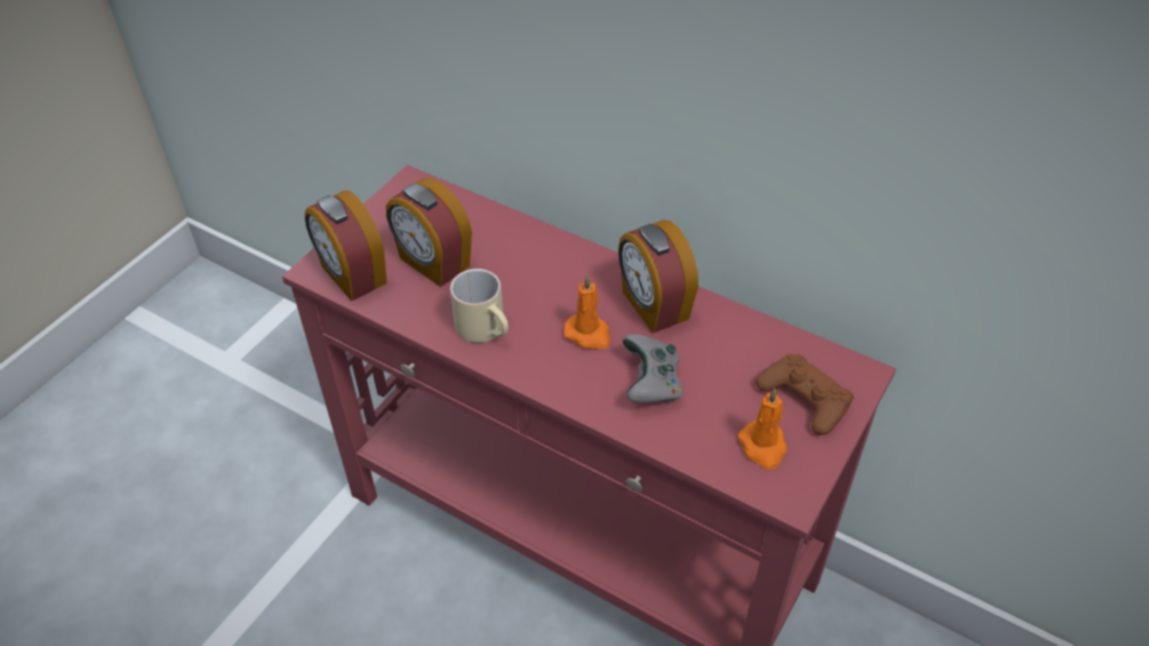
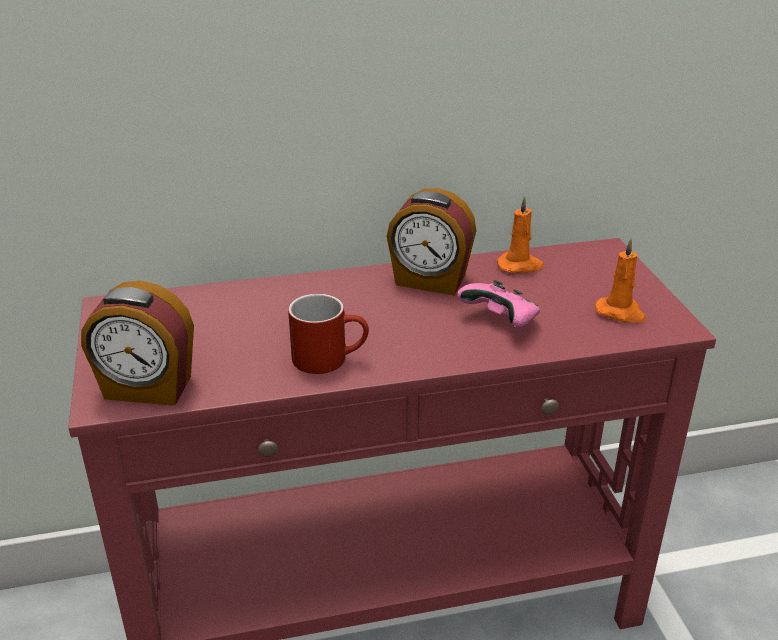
camera: 45 degrees left, 15 degrees down
alarm clock [386,178,472,287] -> none
beige mug [450,269,508,343] -> red mug [288,294,369,374]
orange candle [564,274,610,349] -> orange candle moved to [497,196,544,273]
grey game controller [623,334,683,403] -> pink game controller [457,280,540,328]
brown game controller [756,354,854,435] -> none

